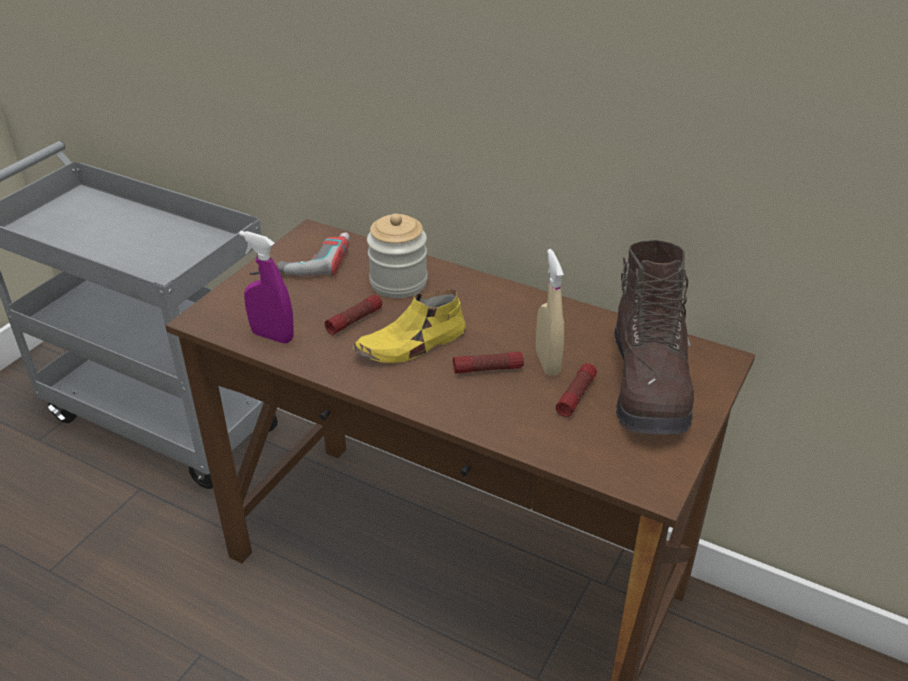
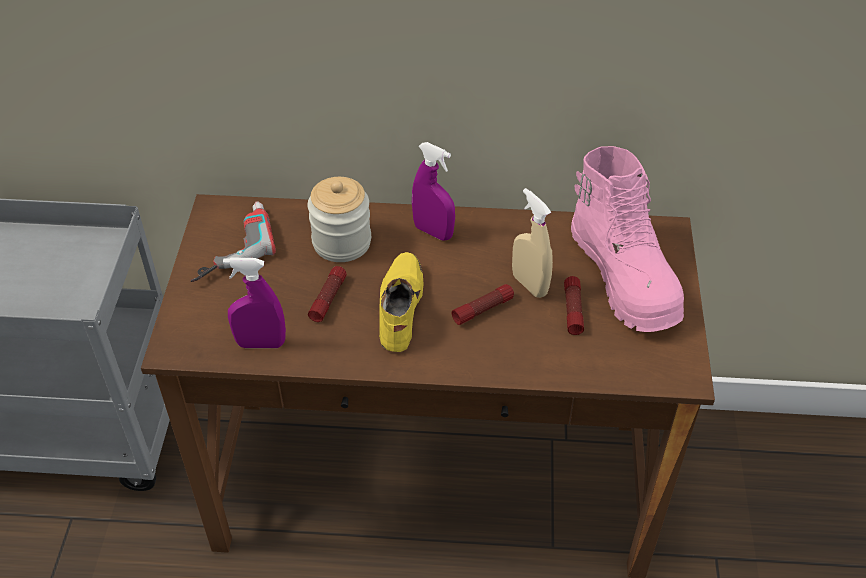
camera: 25 degrees left, 10 degrees up
yellow shoe [353,289,466,363] -> yellow shoe turned 150 degrees clockwise [379,252,424,352]
brown boot [614,240,694,434] -> pink boot [571,146,684,332]
none -> purple spray bottle [412,142,455,241]

